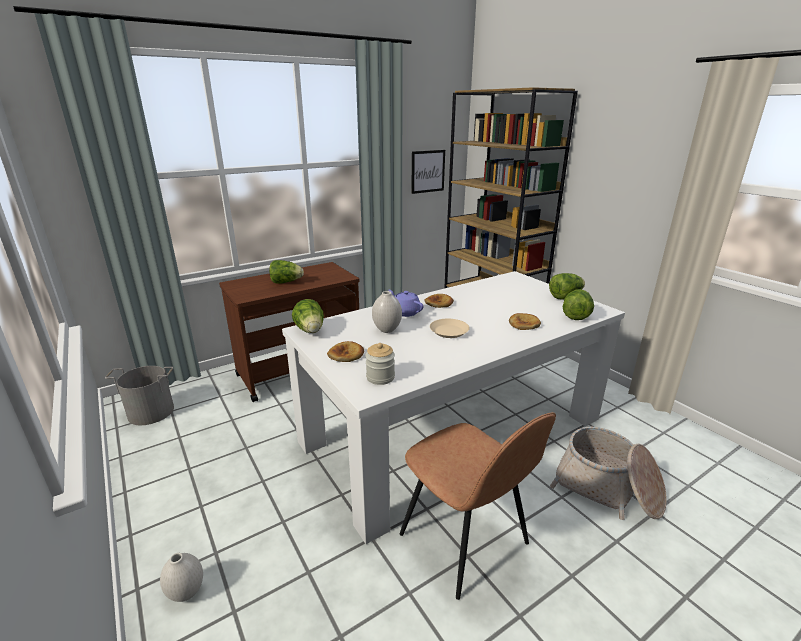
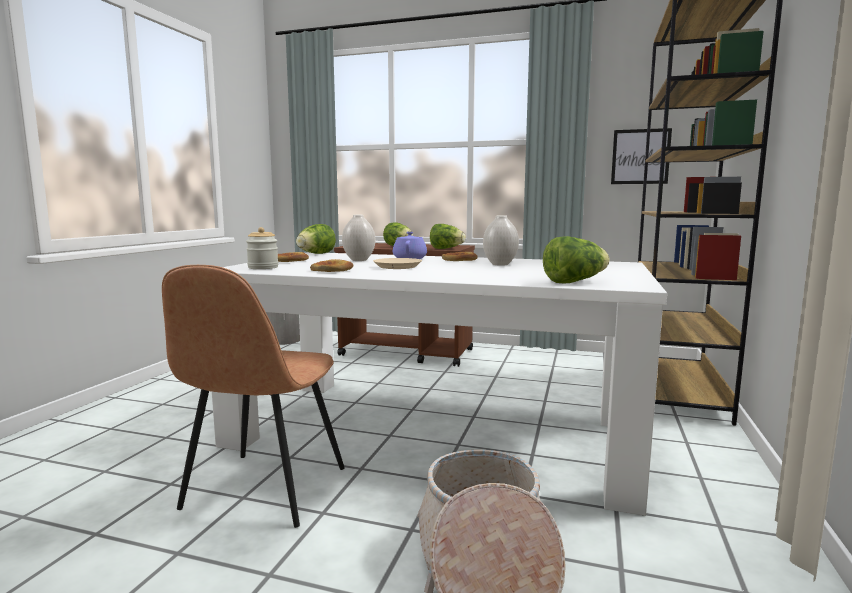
camera: 50 degrees right, 15 degrees down
white vase [160,553,203,602] -> white vase moved to [483,215,519,266]
bread [509,313,541,330] -> bread moved to [310,259,354,272]
lettuce [549,273,585,299] -> lettuce moved to [430,224,466,249]

